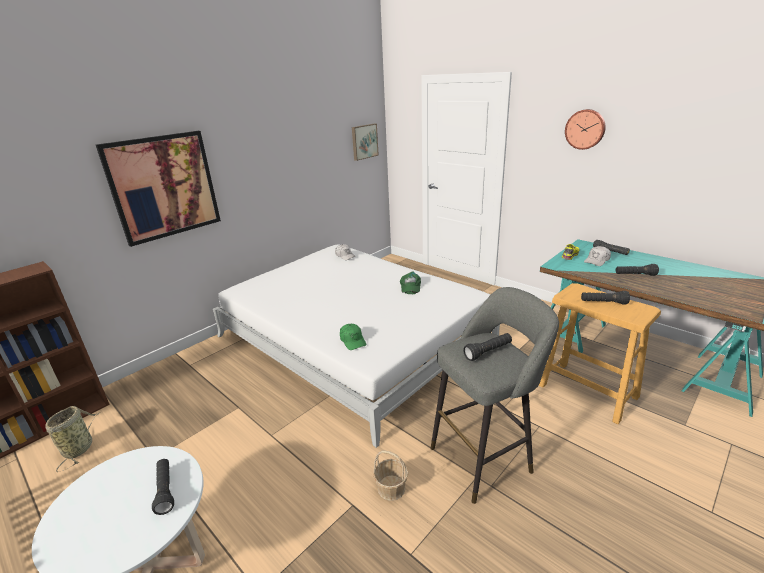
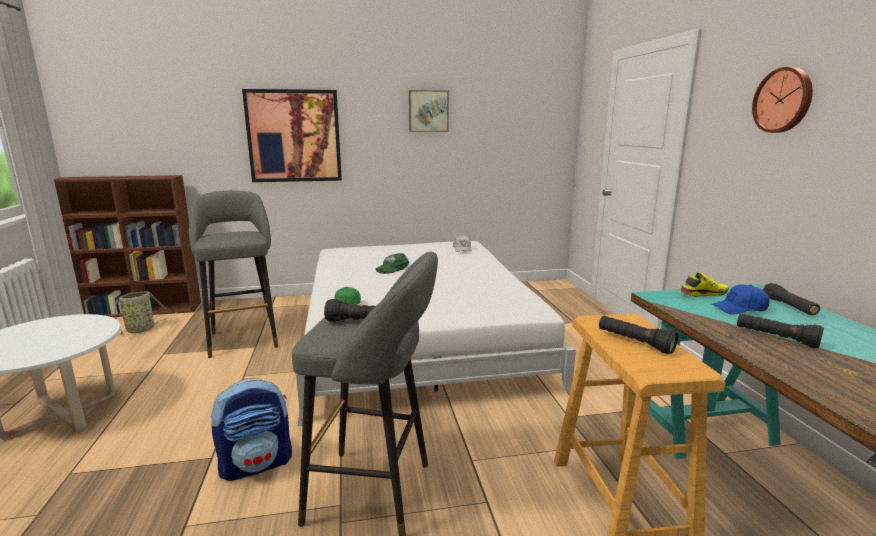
camera: 35 degrees right, 10 degrees down
black flashlight [152,459,174,515] -> none
picture [352,124,378,161] -> picture moved to [409,90,449,132]
basket [373,451,408,501] -> backpack [211,378,292,481]
green cap [400,272,421,294] -> green cap moved to [375,253,409,274]
white cap [584,246,611,266] -> blue cap [711,284,770,315]
none -> grey stool [189,190,278,358]

